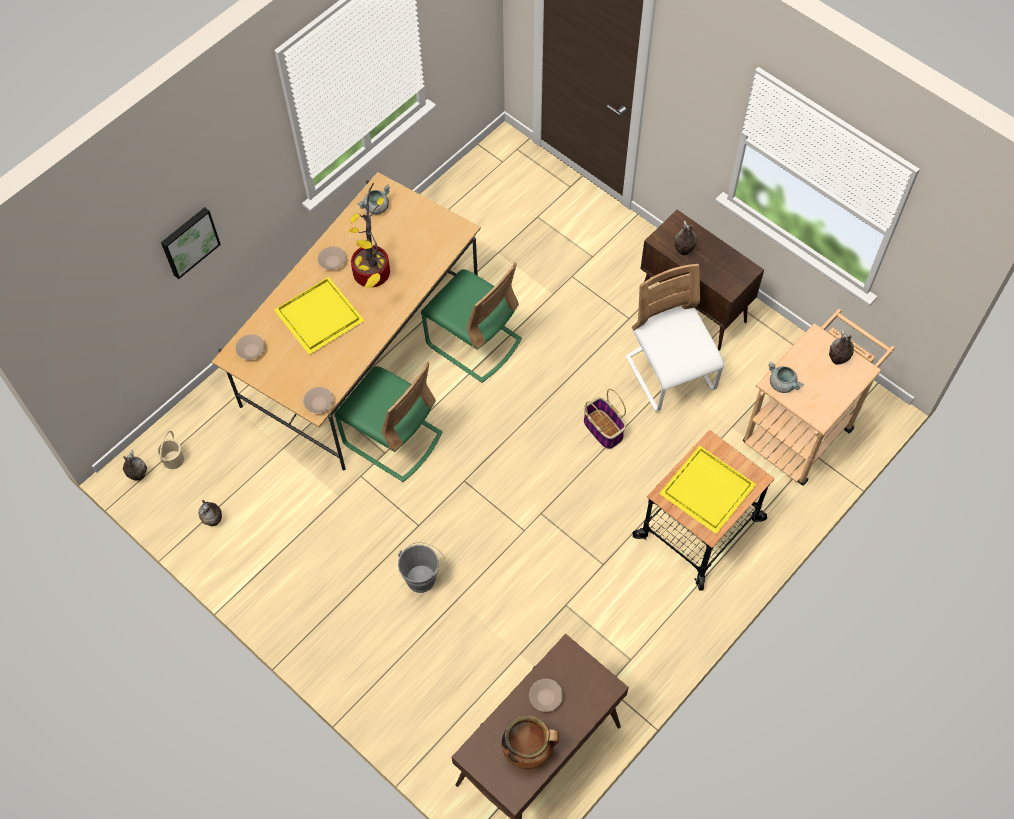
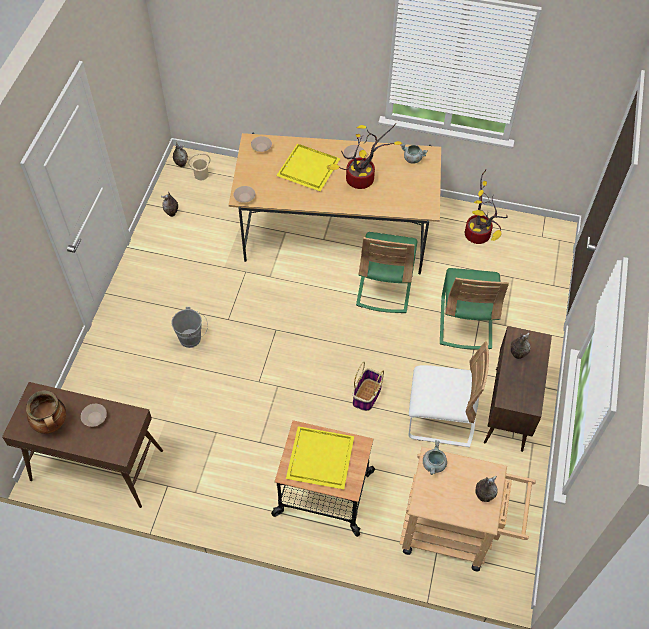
camera: 60 degrees right, 5 degrees down
picture [161,207,221,279] -> none
green chair [334,362,443,482] -> green chair moved to [440,268,509,350]
white chair [625,264,724,412] -> white chair turned 60 degrees clockwise [408,341,489,447]
none -> potted plant [465,169,508,244]

